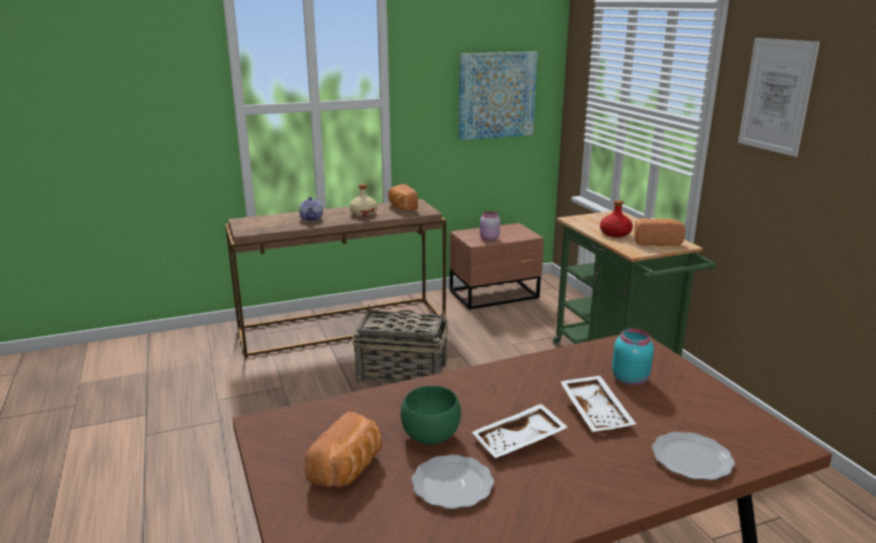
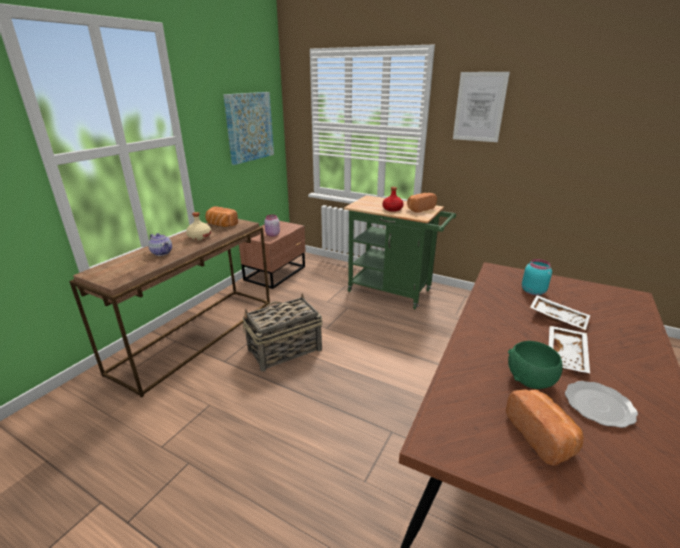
camera: 40 degrees left, 5 degrees up
plate [652,432,735,480] -> none

